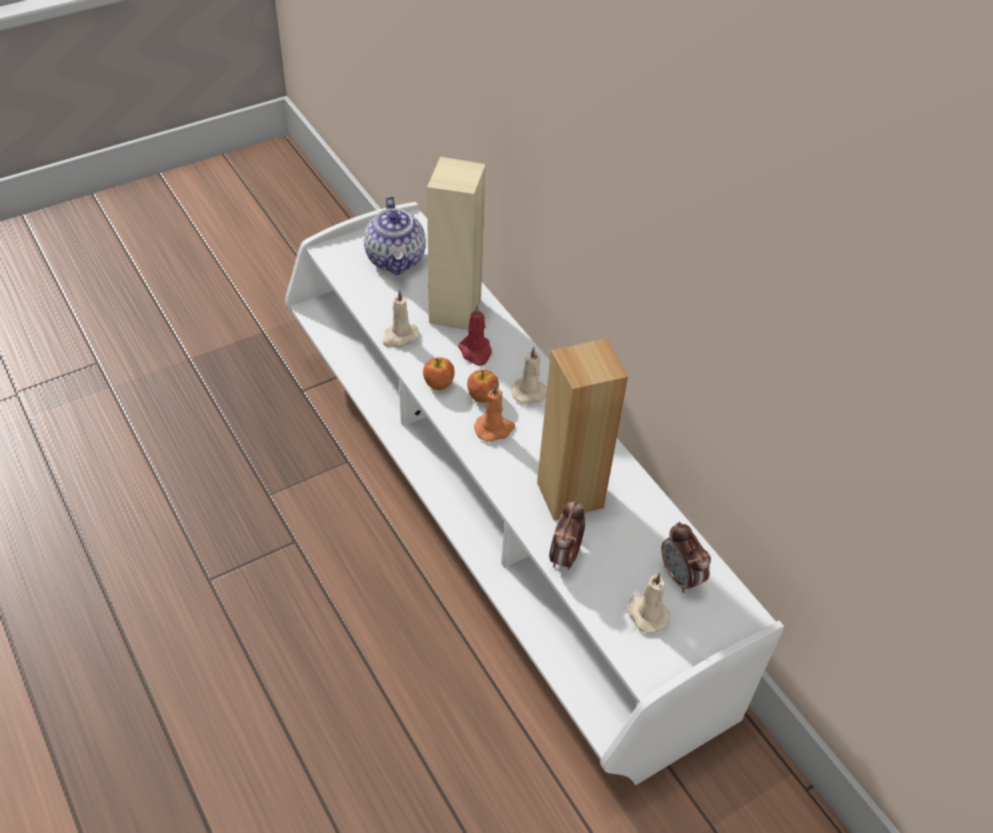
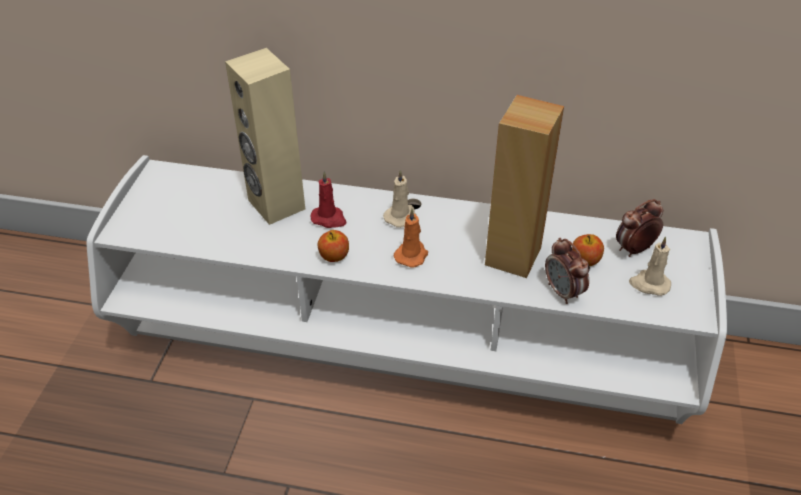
camera: 45 degrees left, 5 degrees down
teapot [364,196,426,275] -> none
beige candle [382,290,419,348] -> none
apple [467,369,499,403] -> apple moved to [572,234,604,266]
alarm clock [661,522,711,593] -> alarm clock turned 135 degrees clockwise [616,199,663,257]

